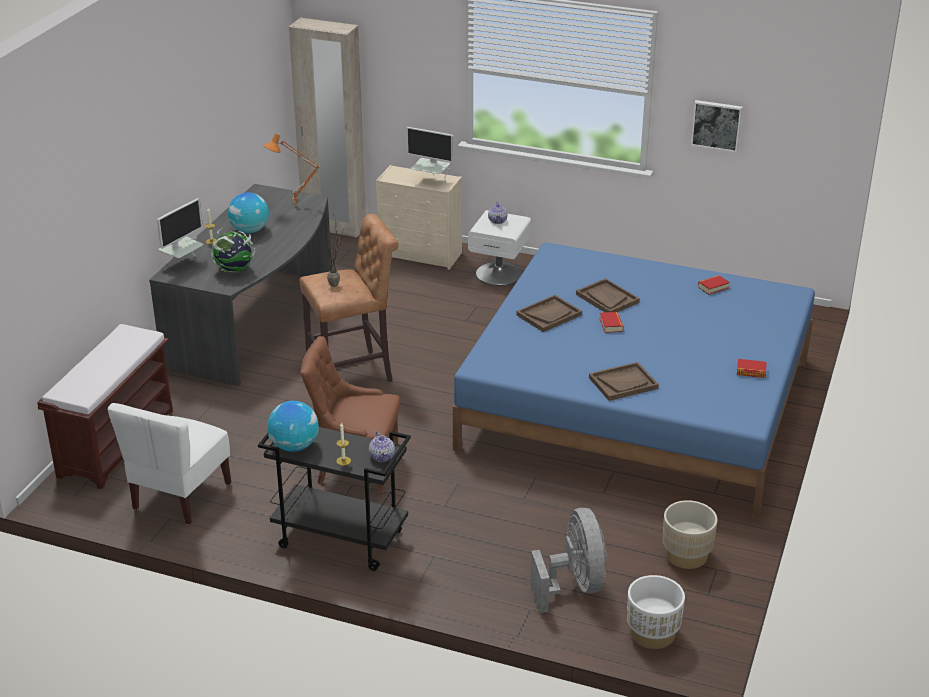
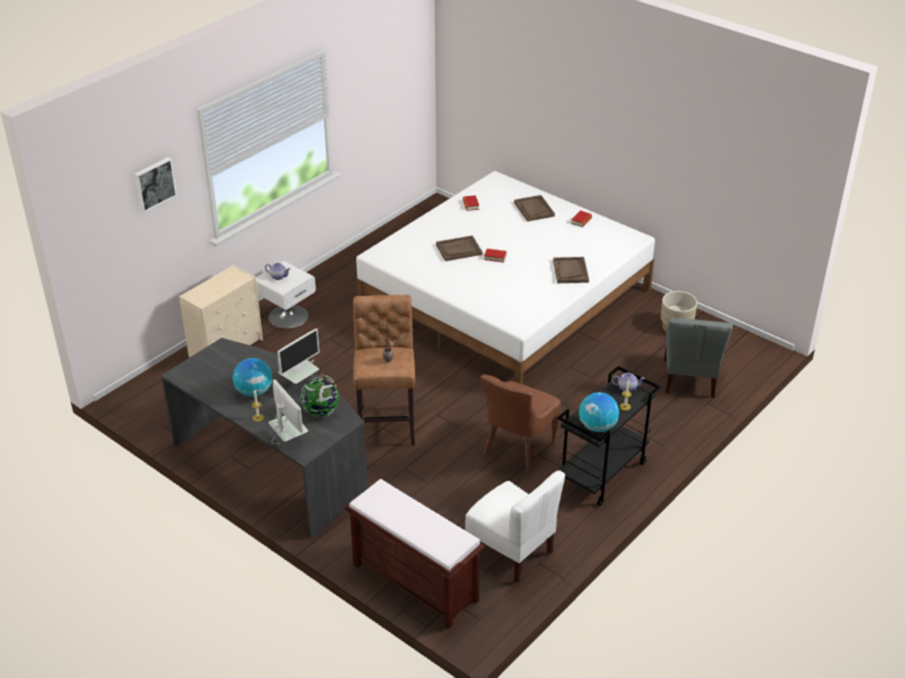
camera: 70 degrees left, 5 degrees up
orange table lamp [263,133,320,206] -> none
beige wardrobe [289,18,366,238] -> none
monitor [406,127,453,185] -> monitor moved to [277,328,320,384]
blue bed [453,242,815,518] -> white bed [356,171,655,384]
brown tray [516,295,582,332] -> brown tray moved to [514,195,555,222]
grey fan [530,508,607,613] -> grey chair [664,318,733,398]
white planter [627,575,685,649] -> none
picture [691,100,743,152] -> picture moved to [134,157,177,212]

